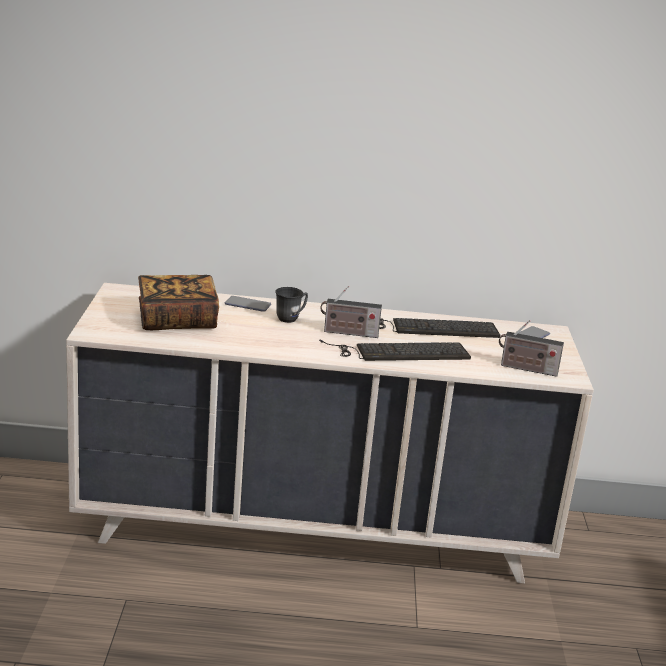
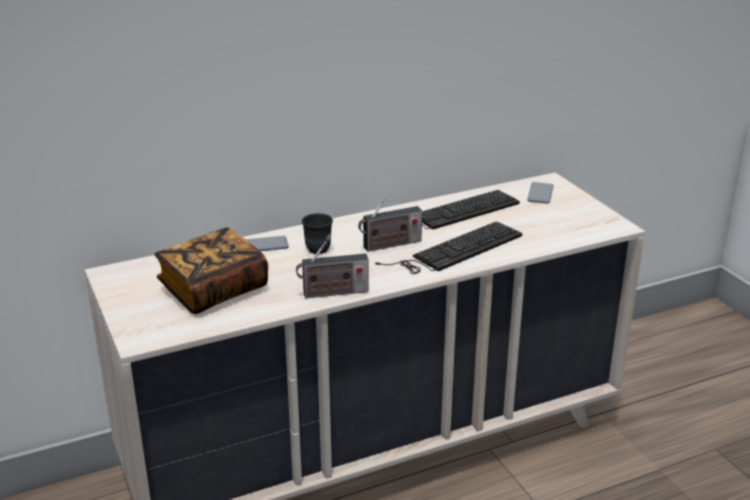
camera: 25 degrees left, 5 degrees up
radio [499,320,564,377] -> radio moved to [296,241,369,298]

